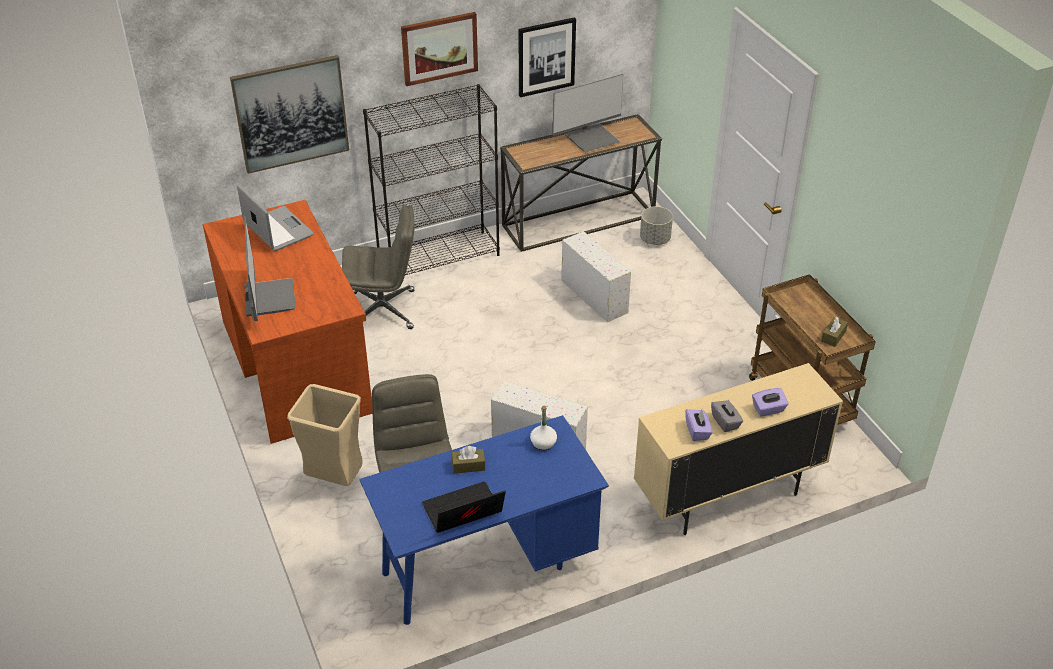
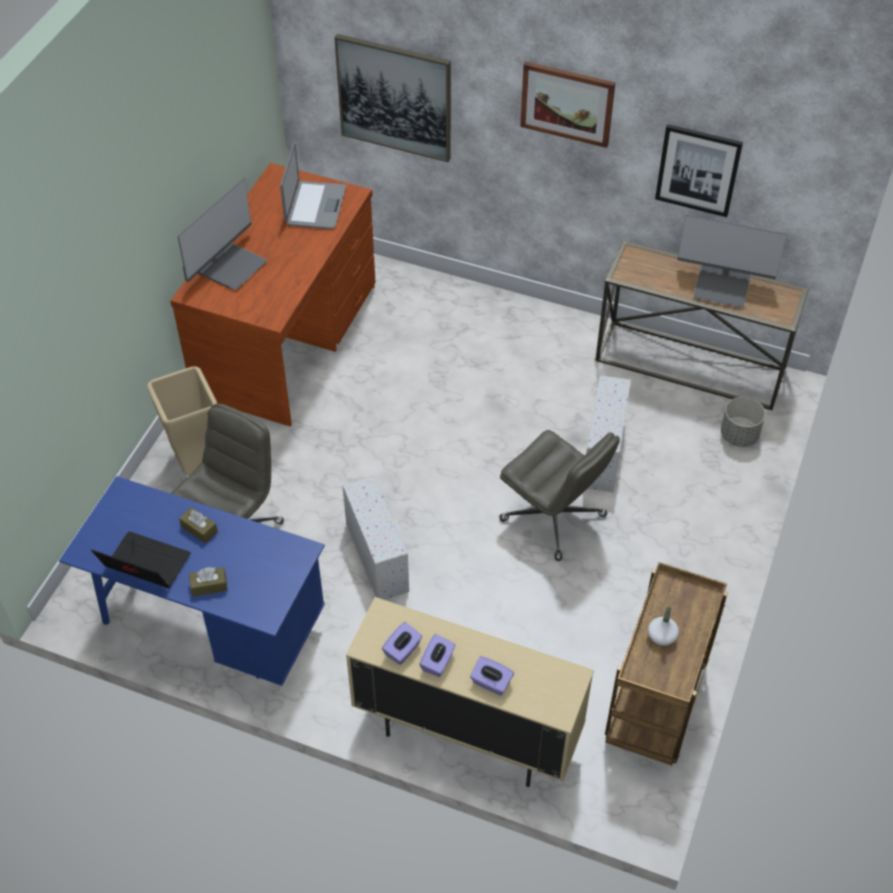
camera: 45 degrees right, 10 degrees up
grey office chair [342,205,415,329] -> grey office chair moved to [499,430,620,561]
black bookcase [363,84,500,275] -> none
white bottle [530,406,557,450] -> white bottle moved to [648,603,679,646]
grey tissue box [711,399,743,432] -> purple tissue box [420,634,455,677]
brown tissue box [821,316,848,347] -> brown tissue box moved to [189,567,227,597]

